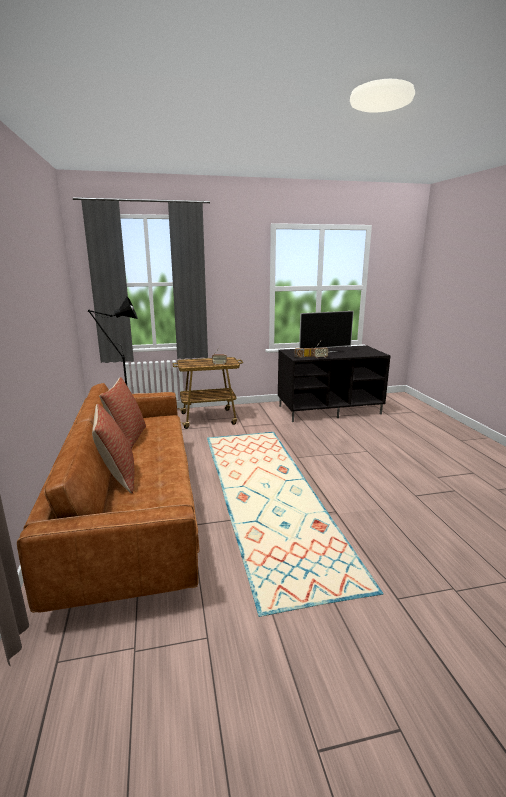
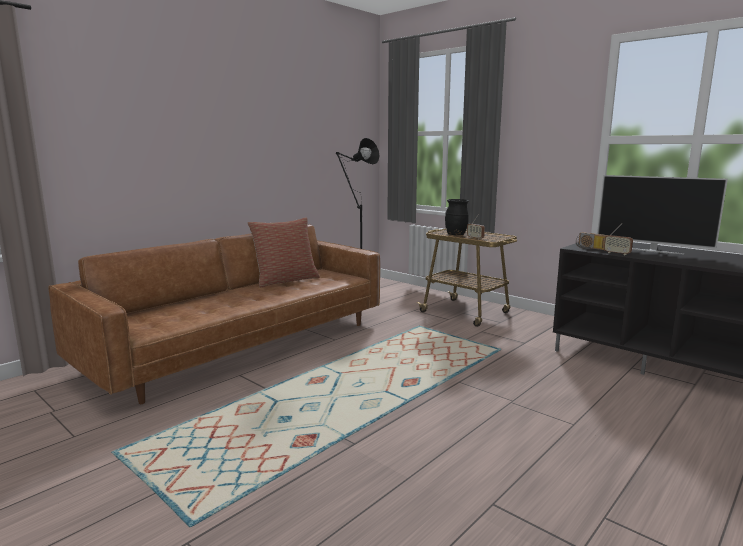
camera: 55 degrees right, 5 degrees down
pillow [92,404,134,493] -> none
none -> black vase [445,199,469,235]

